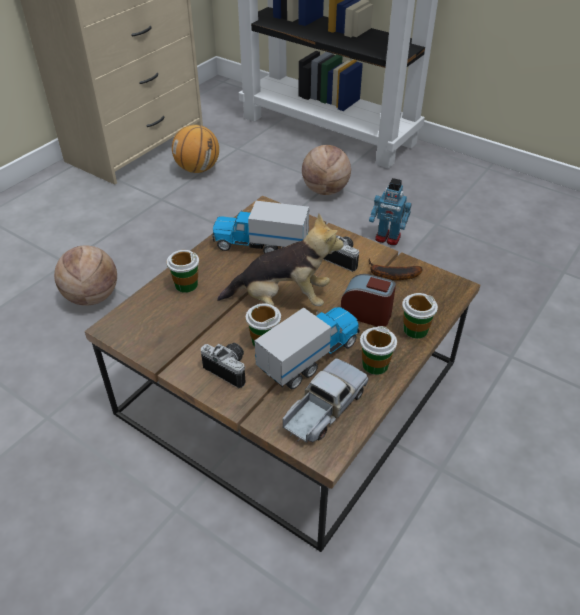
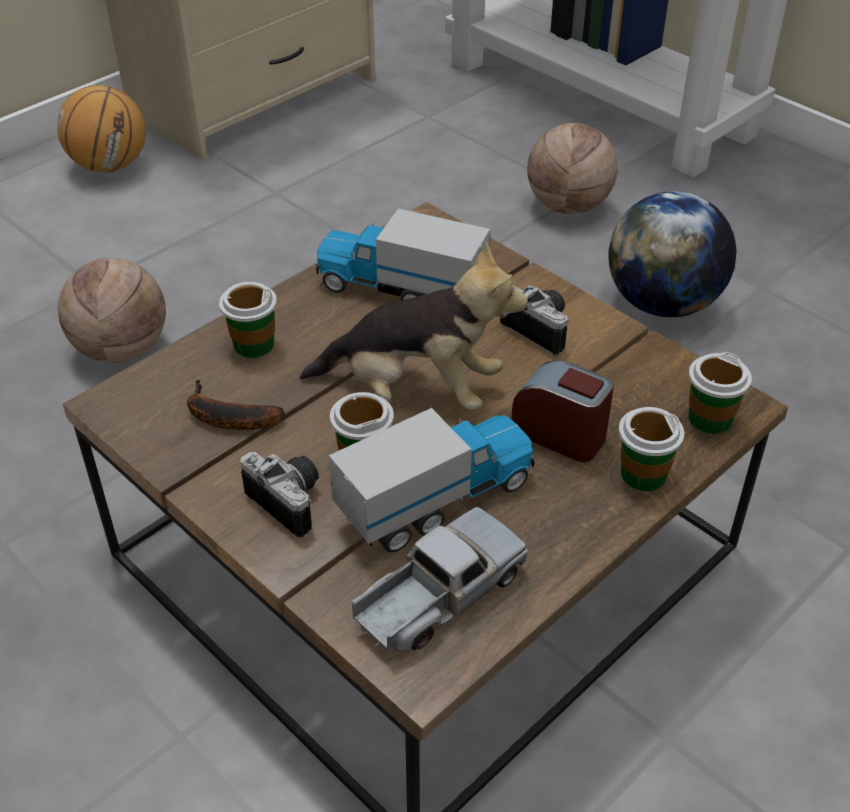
camera: 10 degrees right, 0 degrees up
basketball [172,125,219,173] -> basketball moved to [57,85,146,173]
cup [360,326,397,375] -> cup moved to [688,352,752,434]
toy robot [369,178,412,245] -> globe [609,191,737,317]
banana [369,258,423,280] -> banana moved to [187,379,284,430]

